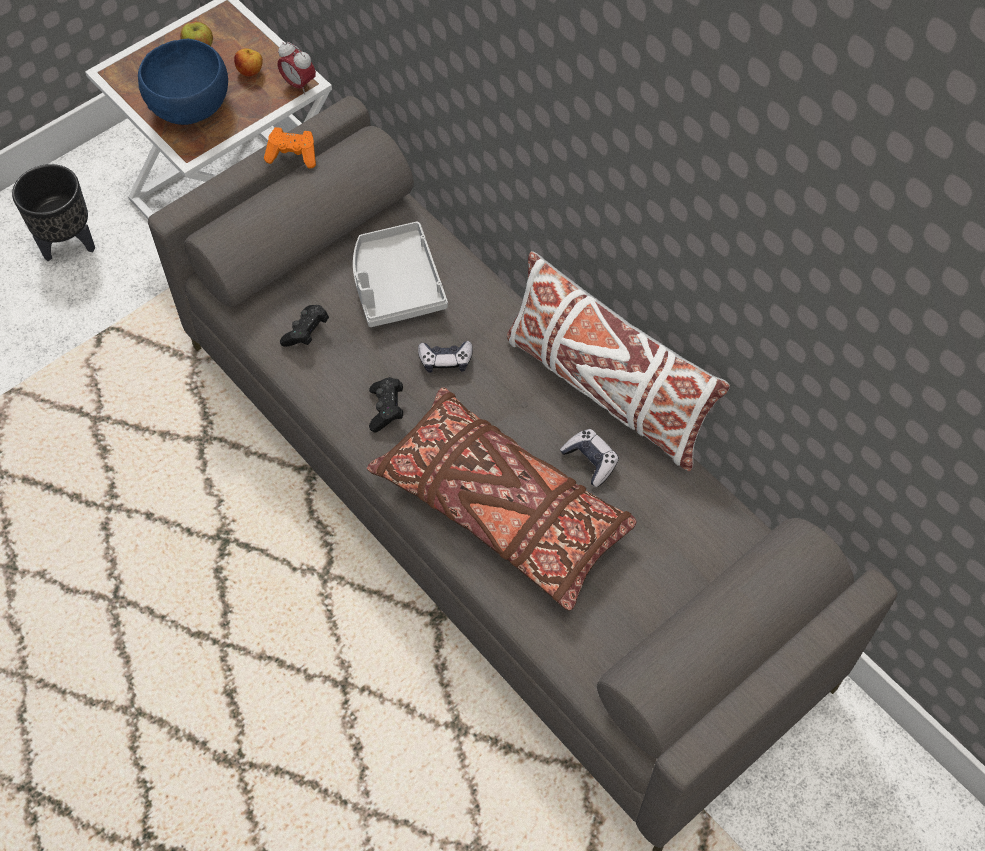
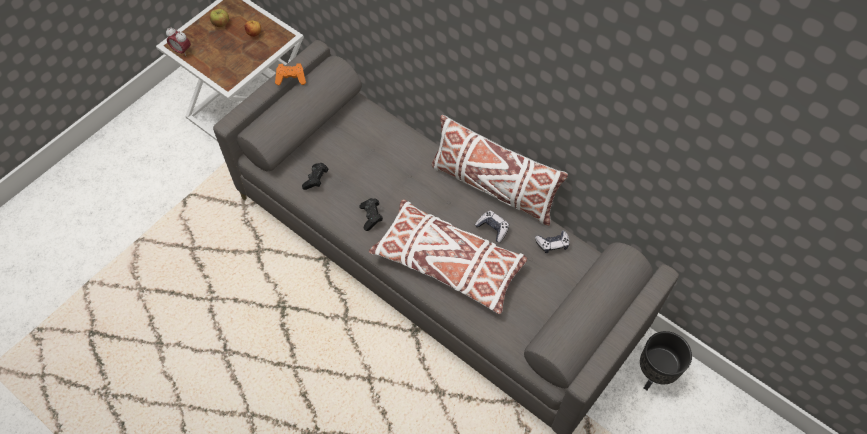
camera: 10 degrees left, 0 degrees up
black planter [12,164,95,261] -> black planter moved to [640,331,692,390]
blue bowl [138,39,228,125] -> none
alarm clock [278,42,316,94] -> alarm clock moved to [166,27,191,55]
grey tray [353,221,448,327] -> none
brown pillow [367,387,637,611] -> white pillow [369,199,527,314]
game controller [418,341,473,373] -> game controller moved to [535,230,570,253]

